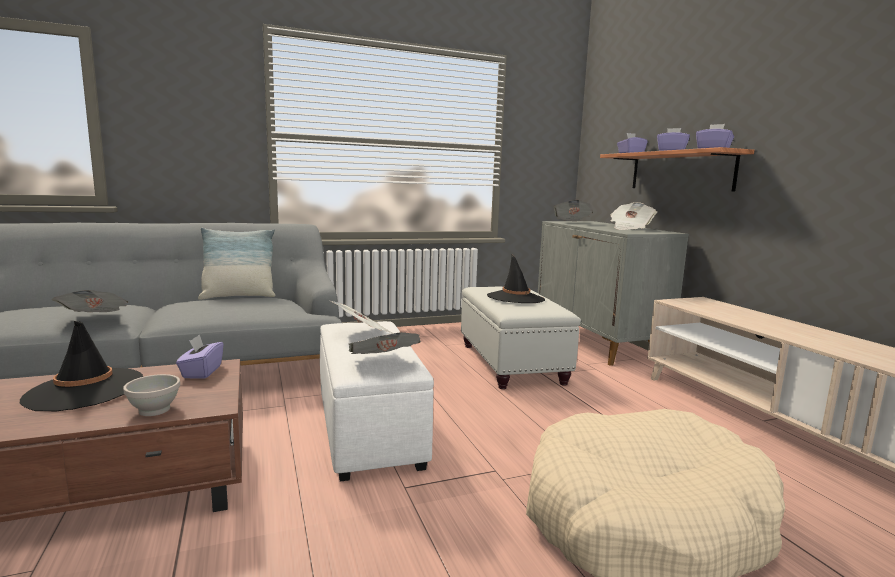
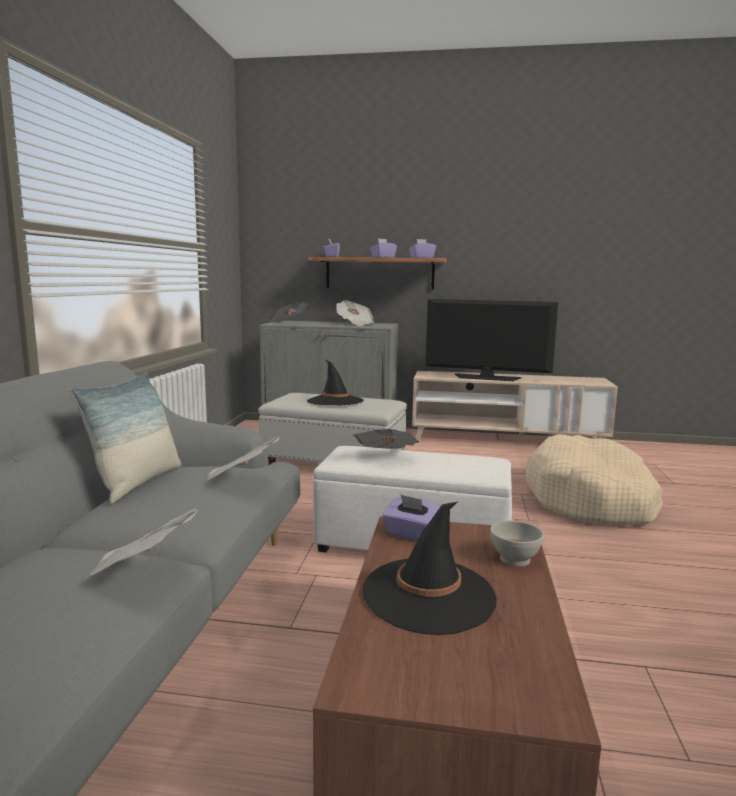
camera: 60 degrees left, 0 degrees up
newspaper [349,332,421,354] -> newspaper moved to [206,437,280,481]
none -> television [425,299,558,381]

